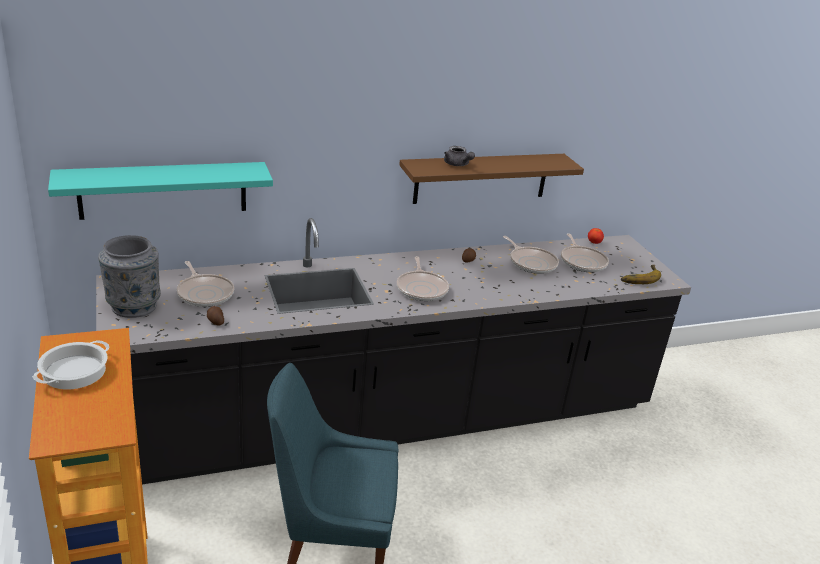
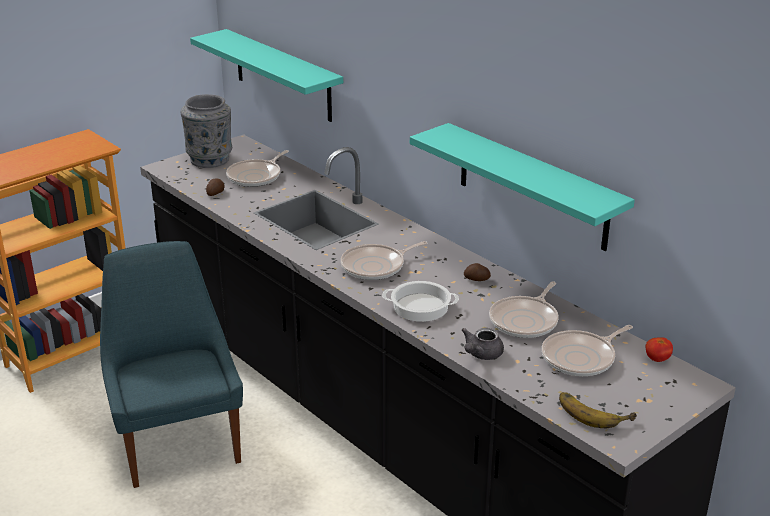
camera: 70 degrees right, 0 degrees up
cooking pot [32,340,109,390] -> cooking pot moved to [382,281,459,322]
brown shelf [399,154,584,204] -> turquoise shelf [410,123,635,251]
grey teapot [444,146,475,166] -> grey teapot moved to [461,328,504,360]

